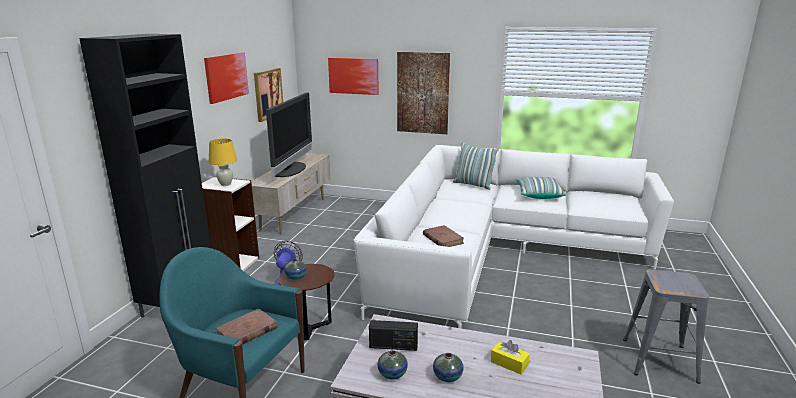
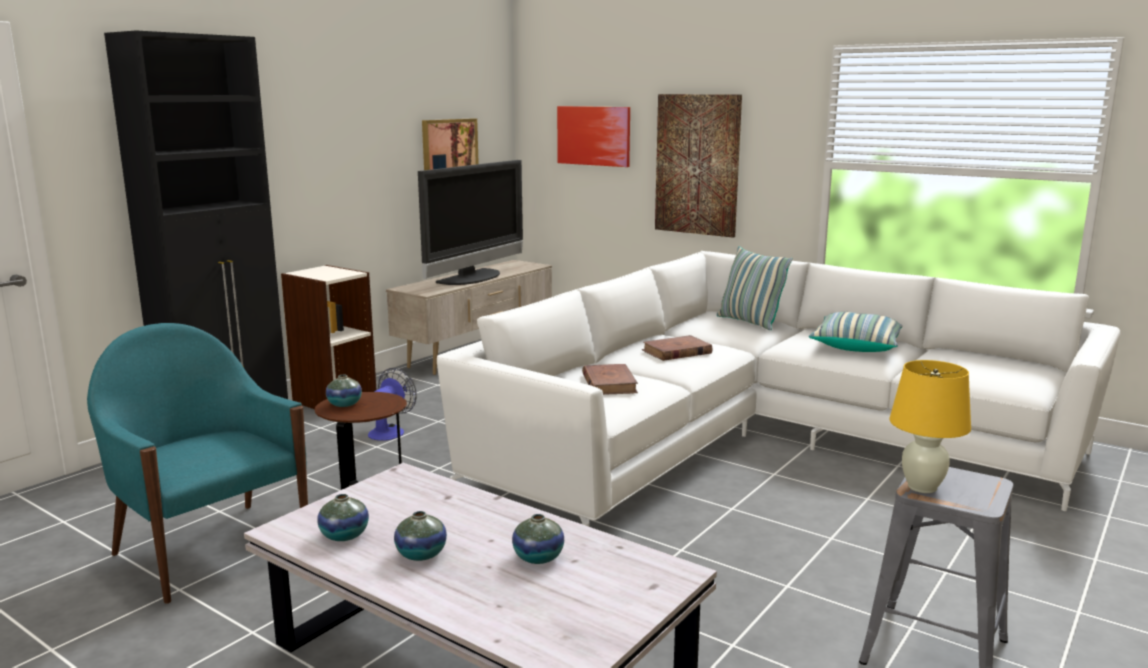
camera: 20 degrees right, 5 degrees down
picture [204,52,249,104] -> none
yellow table lamp [209,138,237,186] -> yellow table lamp moved to [889,360,971,493]
brown book [215,308,278,345] -> brown book moved to [642,335,712,361]
radio [369,320,418,351] -> none
yellow tissue box [491,340,530,375] -> vase [512,514,564,564]

